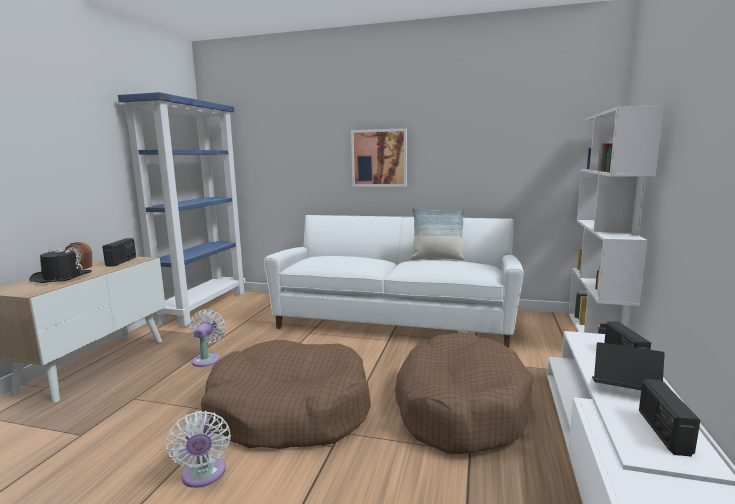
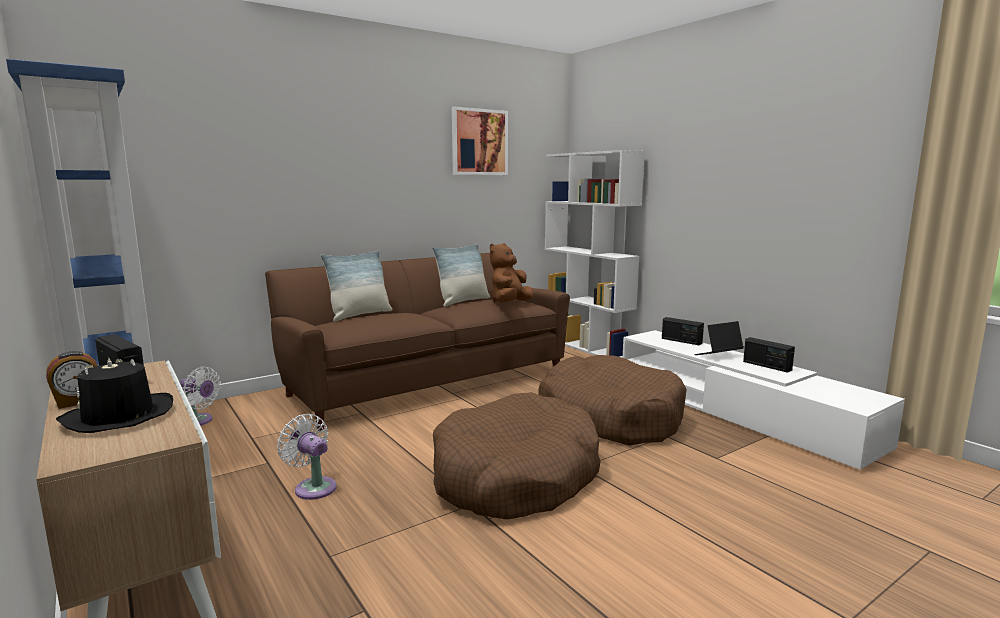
camera: 50 degrees left, 0 degrees up
white fan [165,411,231,488] -> white fan moved to [179,366,221,426]
white sofa [264,215,524,348] -> brown sofa [265,253,570,431]
picture [351,128,407,187] -> picture moved to [452,107,508,175]
none -> pillow [321,250,392,322]
none -> brown plush toy [490,243,533,302]

